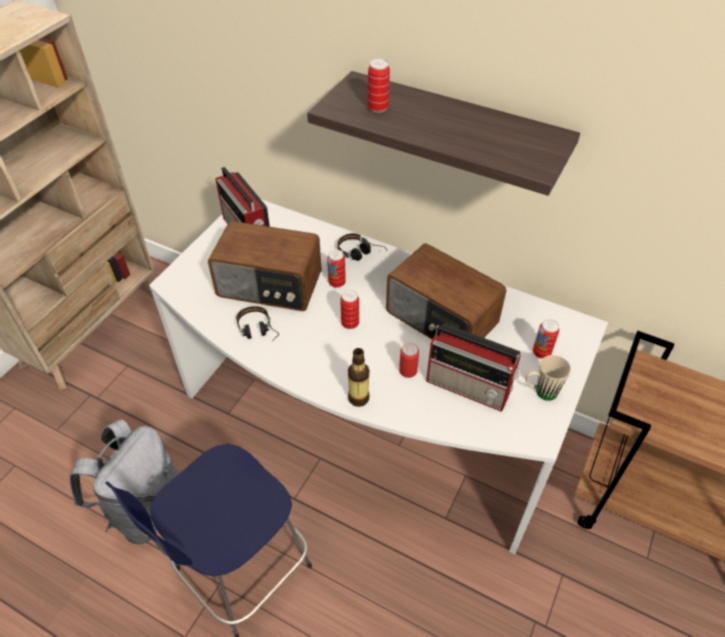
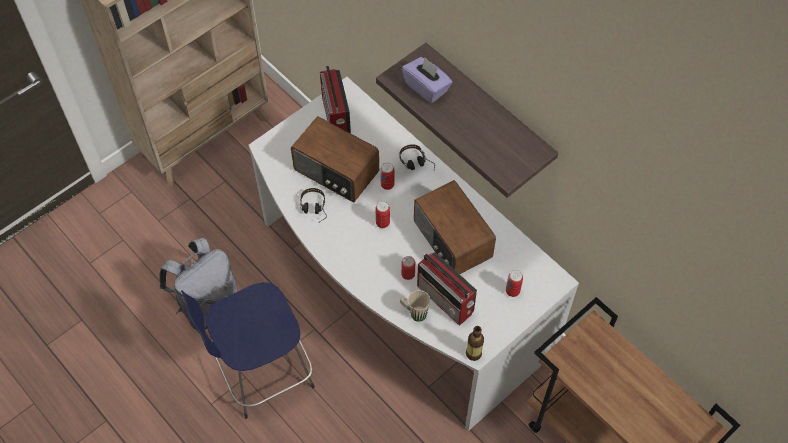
camera: 20 degrees right, 10 degrees up
bottle [348,348,369,407] -> bottle moved to [466,326,484,361]
can [368,59,390,113] -> purple tissue box [402,57,453,103]
beige mug [525,355,571,401] -> beige mug moved to [400,290,430,322]

